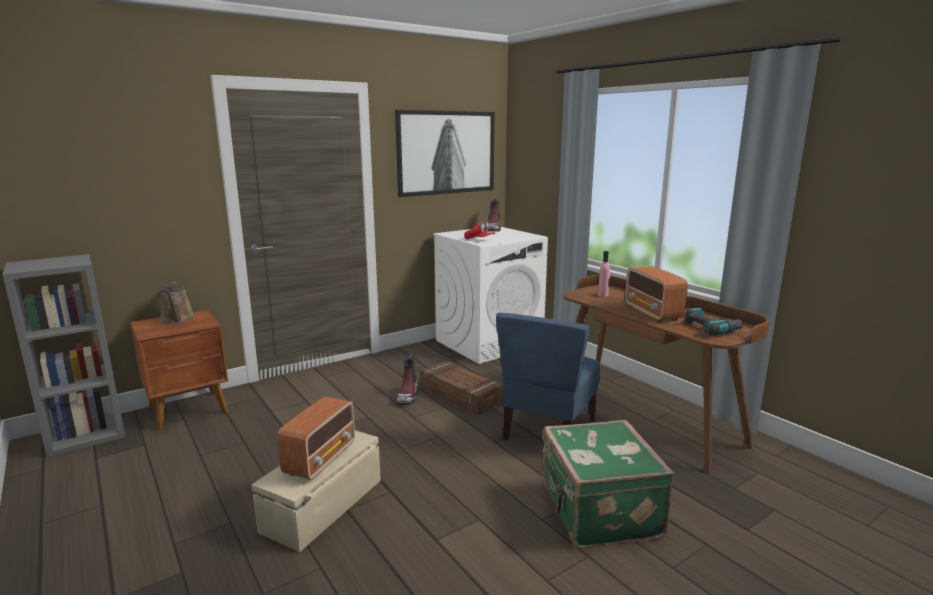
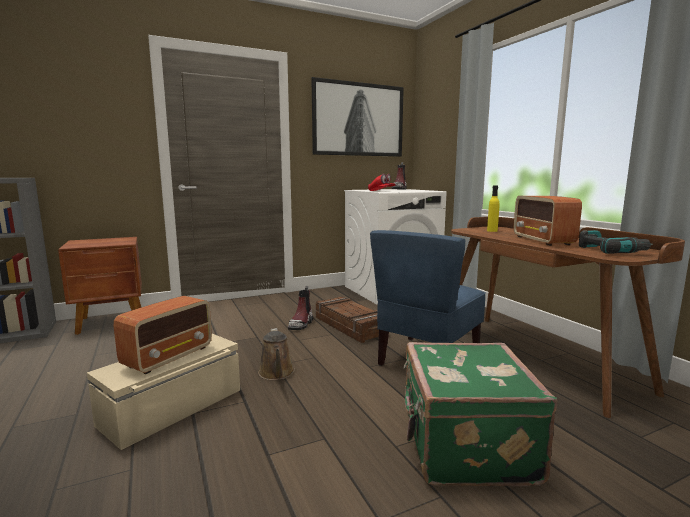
camera: 10 degrees right, 5 degrees down
brown watering can [160,282,195,324] -> brown watering can moved to [258,328,295,380]
pink bottle [598,251,610,297] -> yellow bottle [487,185,499,232]

